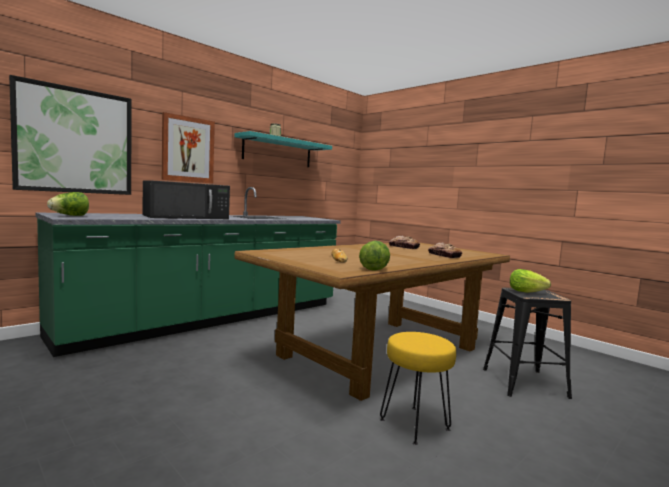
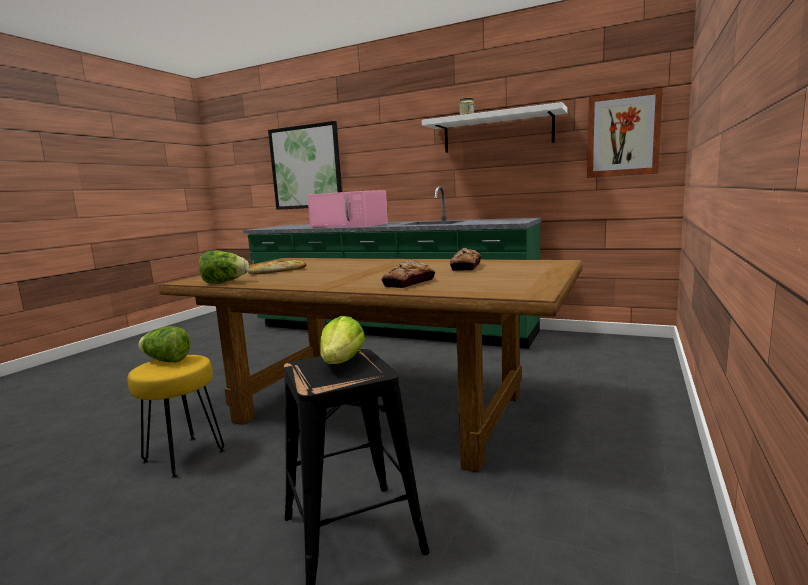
camera: 70 degrees right, 5 degrees up
lettuce [47,192,89,216] -> lettuce moved to [138,326,191,362]
black microwave [143,180,230,219] -> pink microwave [307,190,388,227]
picture [162,112,215,183] -> picture moved to [587,87,663,178]
turquoise shelf [234,131,332,167] -> white shelf [422,102,568,153]

